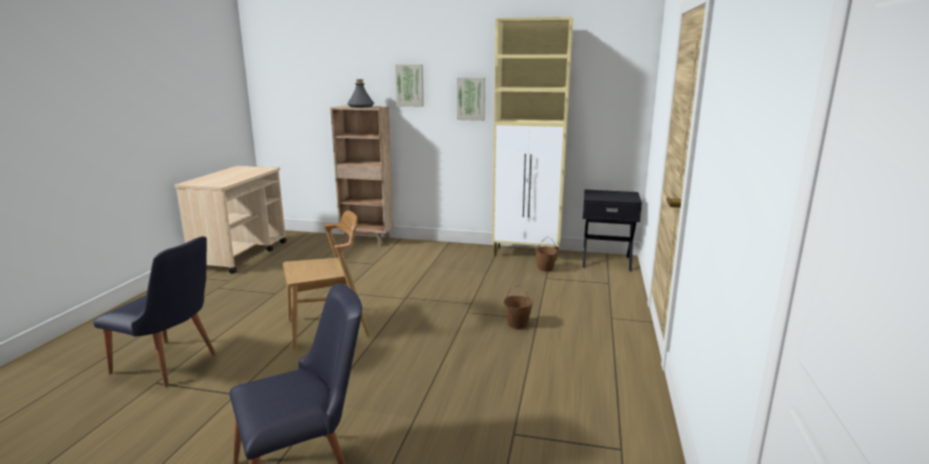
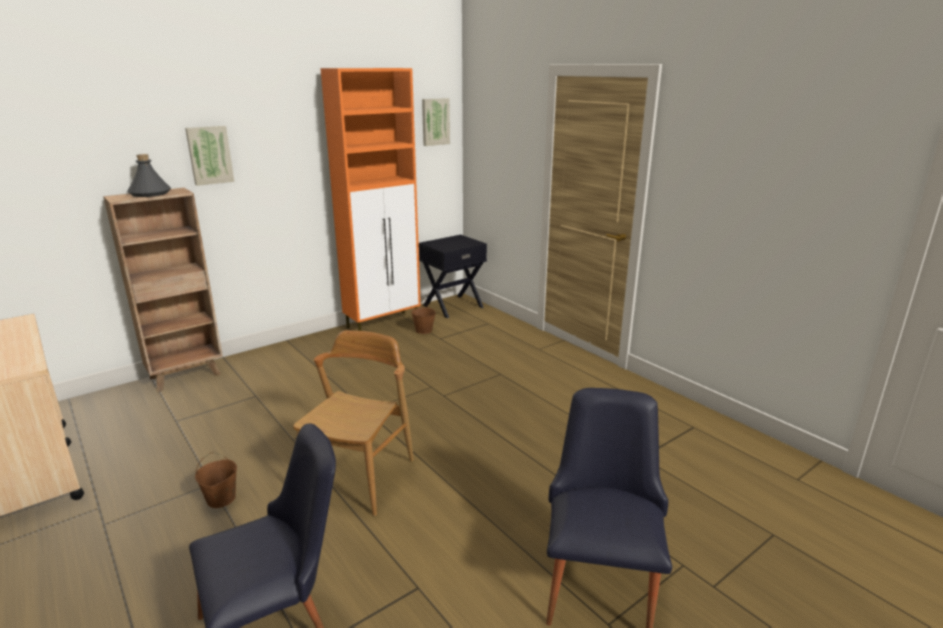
camera: 50 degrees left, 5 degrees up
picture [457,78,485,121] -> picture moved to [422,98,450,146]
beige cabinet [492,17,573,261] -> orange cabinet [320,68,421,331]
brown bucket [504,285,534,329] -> brown bucket moved to [195,452,237,508]

